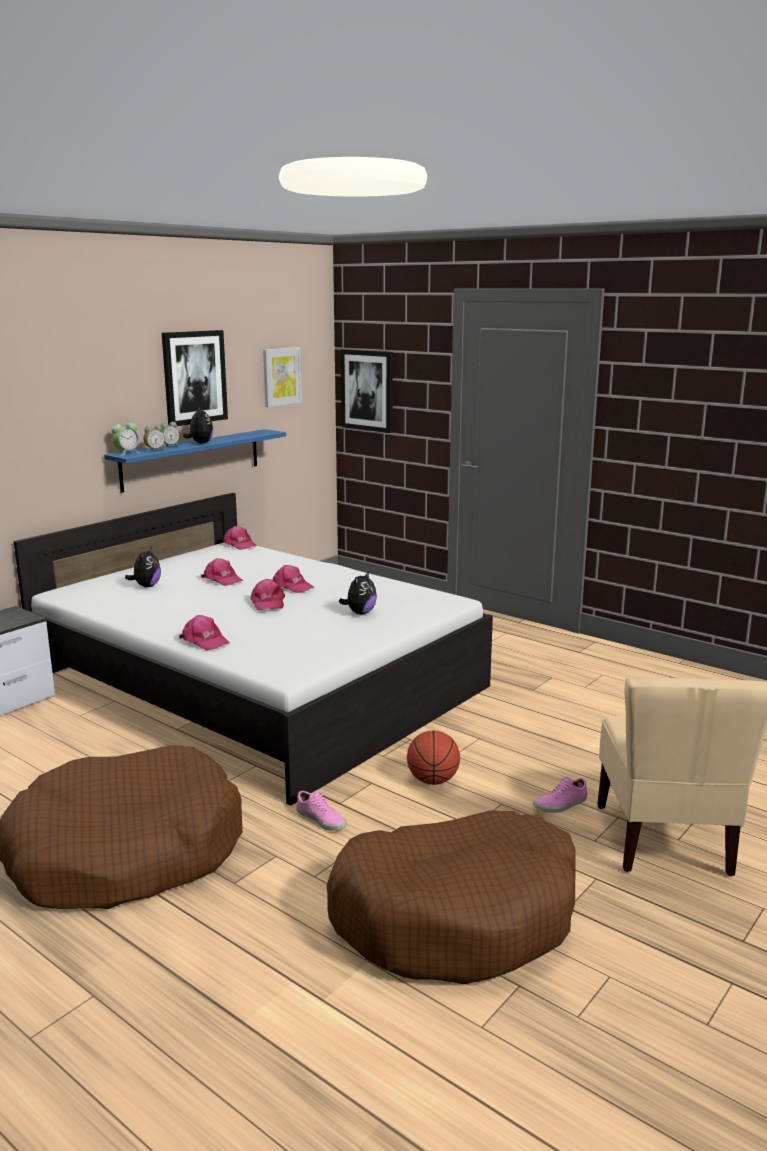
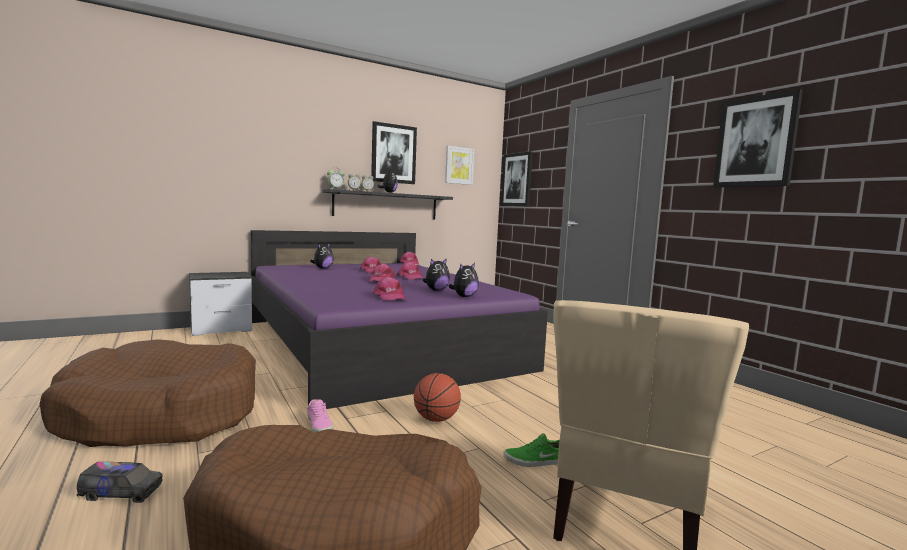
camera: 20 degrees right, 10 degrees down
white bed [14,493,493,806] -> purple bed [251,230,548,409]
blue shelf [104,429,286,493] -> black shelf [323,189,453,219]
pink cap [179,615,230,650] -> pink cap moved to [373,277,406,301]
pink shoe [533,776,587,813] -> green shoe [503,433,560,467]
none -> toy truck [76,462,163,503]
none -> plush toy [448,263,479,297]
none -> picture [713,89,803,187]

